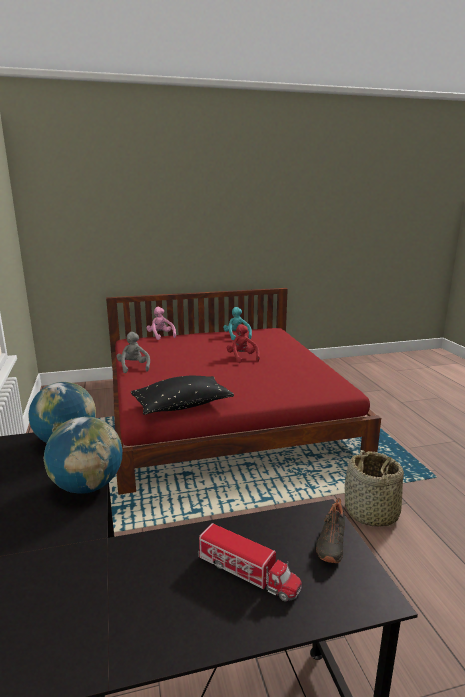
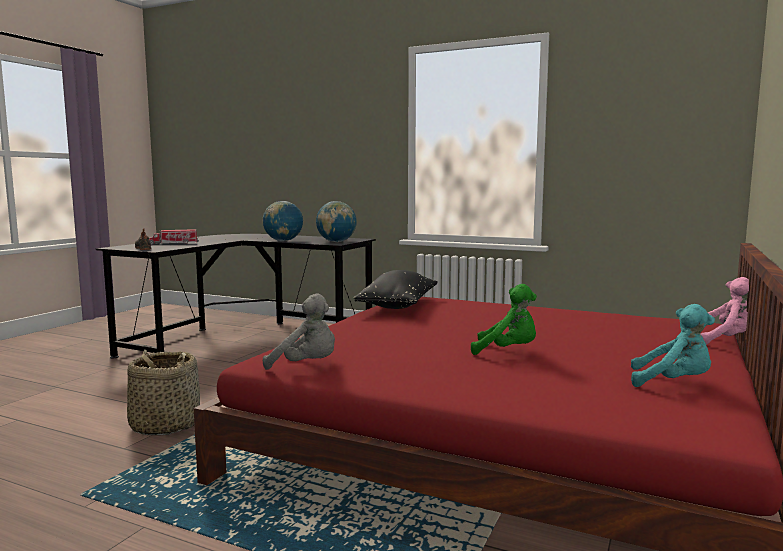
camera: 130 degrees right, 10 degrees down
grey plush toy [116,332,150,373] -> grey plush toy moved to [263,294,335,370]
red plush toy [227,324,260,363] -> green plush toy [471,284,537,355]

